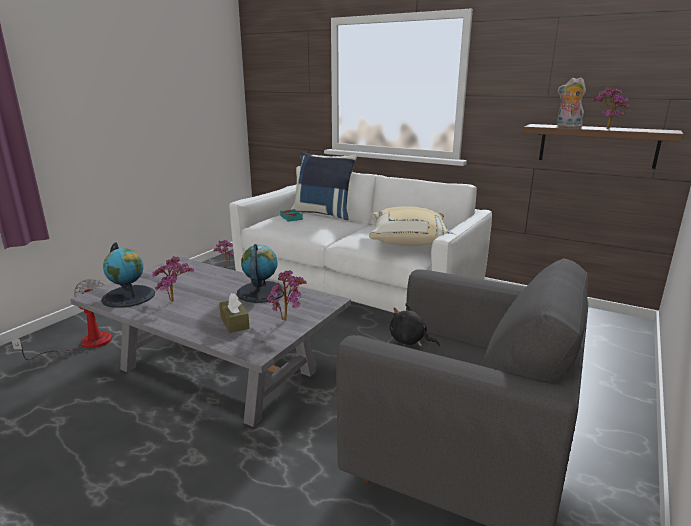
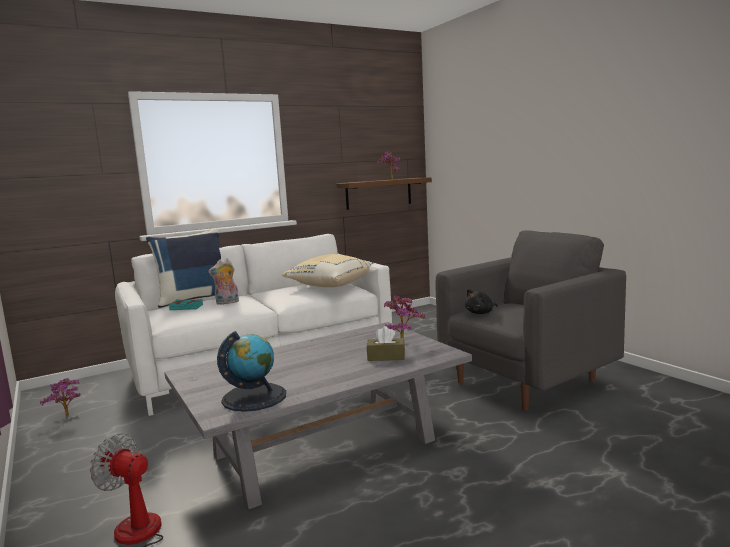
camera: 60 degrees left, 10 degrees down
potted plant [152,256,194,302] -> none
globe [236,244,284,303] -> none
plush toy [557,77,586,127] -> plush toy moved to [208,258,239,305]

